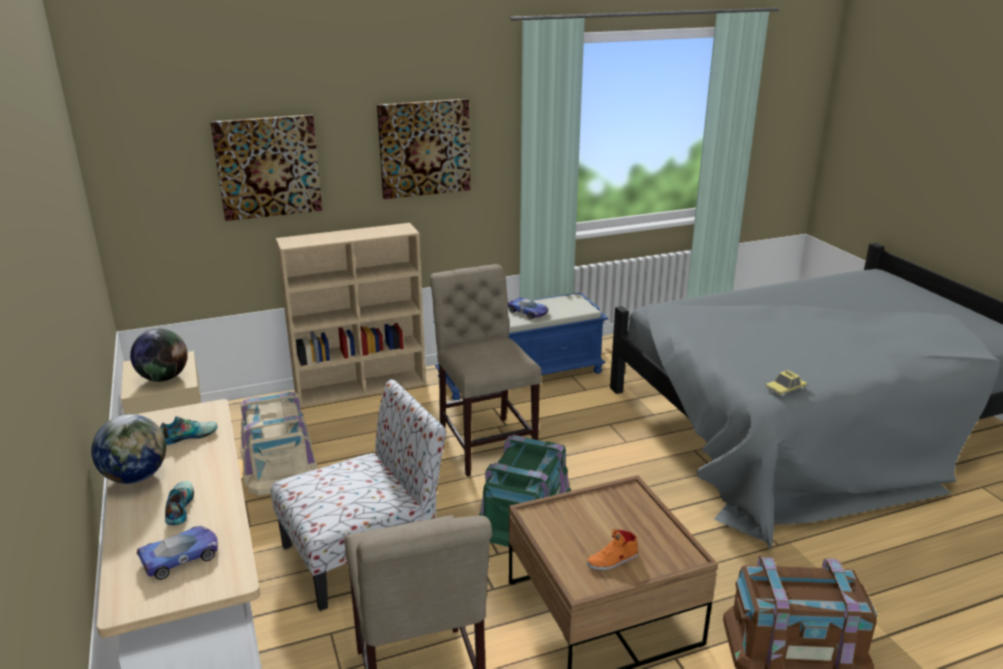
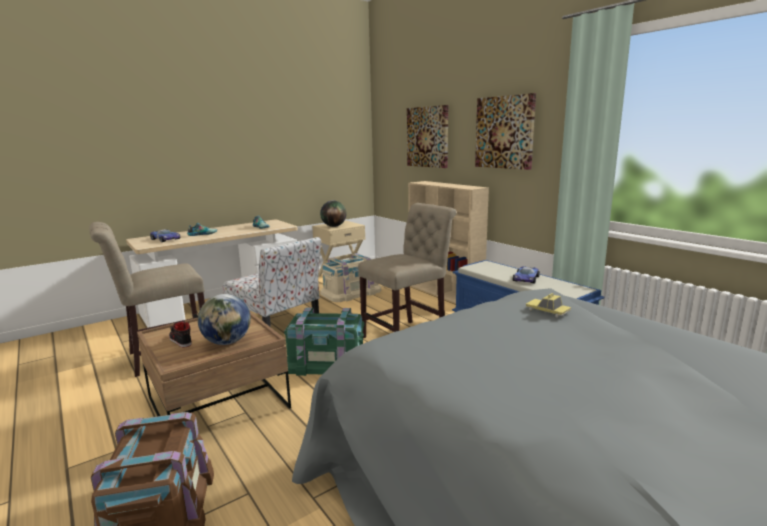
camera: 75 degrees right, 10 degrees down
globe [92,414,166,484] -> globe moved to [198,294,251,345]
orange shoe [587,529,638,571] -> black shoe [169,321,192,348]
toy car [765,370,807,396] -> toy car moved to [526,293,571,317]

